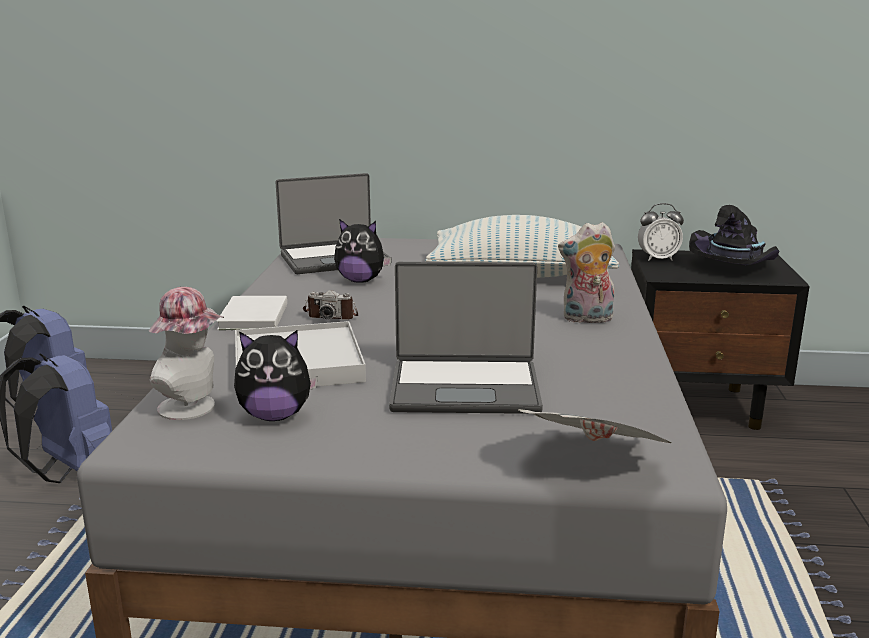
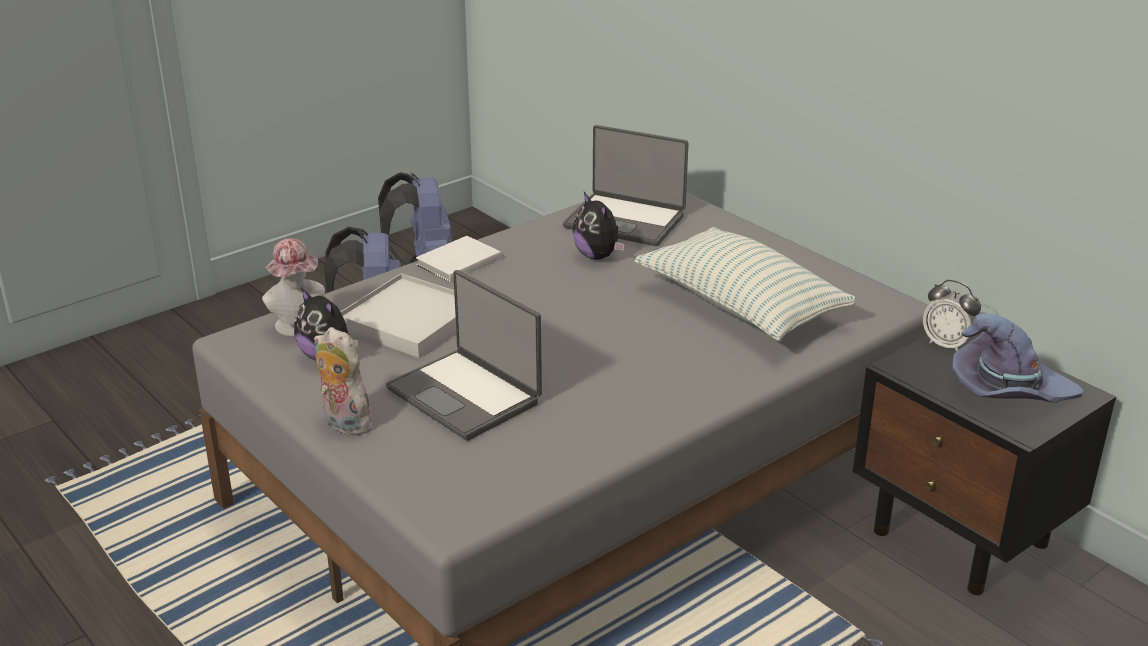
camera: 45 degrees right, 10 degrees up
camera [303,290,358,320] -> none
newspaper [518,409,671,443] -> none
plush toy [558,222,615,323] -> plush toy moved to [314,327,372,436]
black hat [689,205,779,265] -> purple hat [952,314,1083,403]

